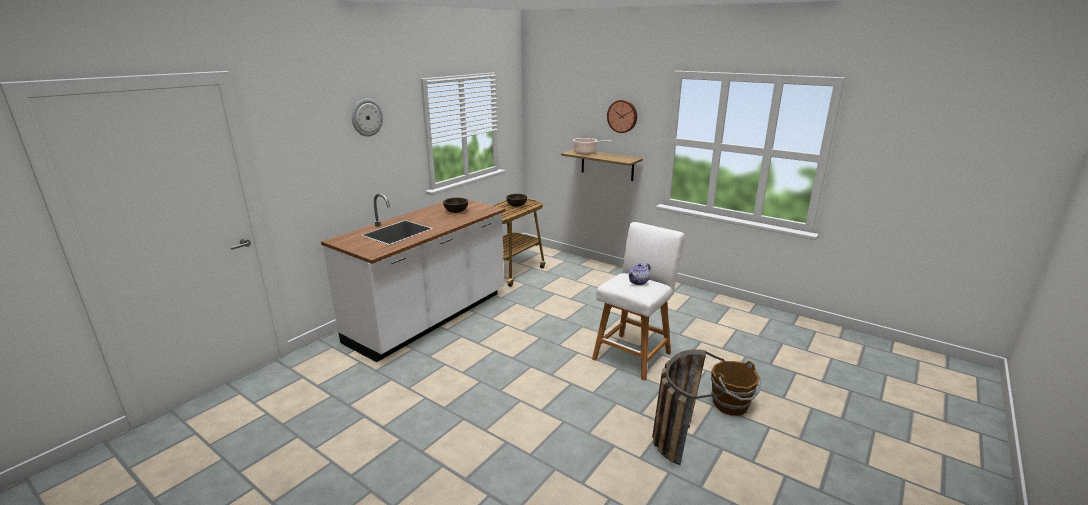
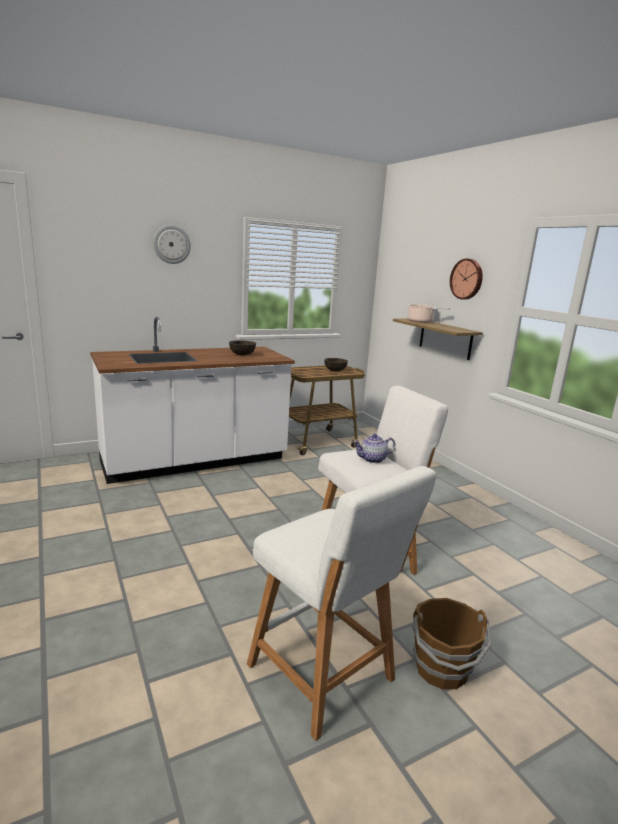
camera: 25 degrees right, 5 degrees down
basket [652,349,730,465] -> white stool [247,466,436,741]

